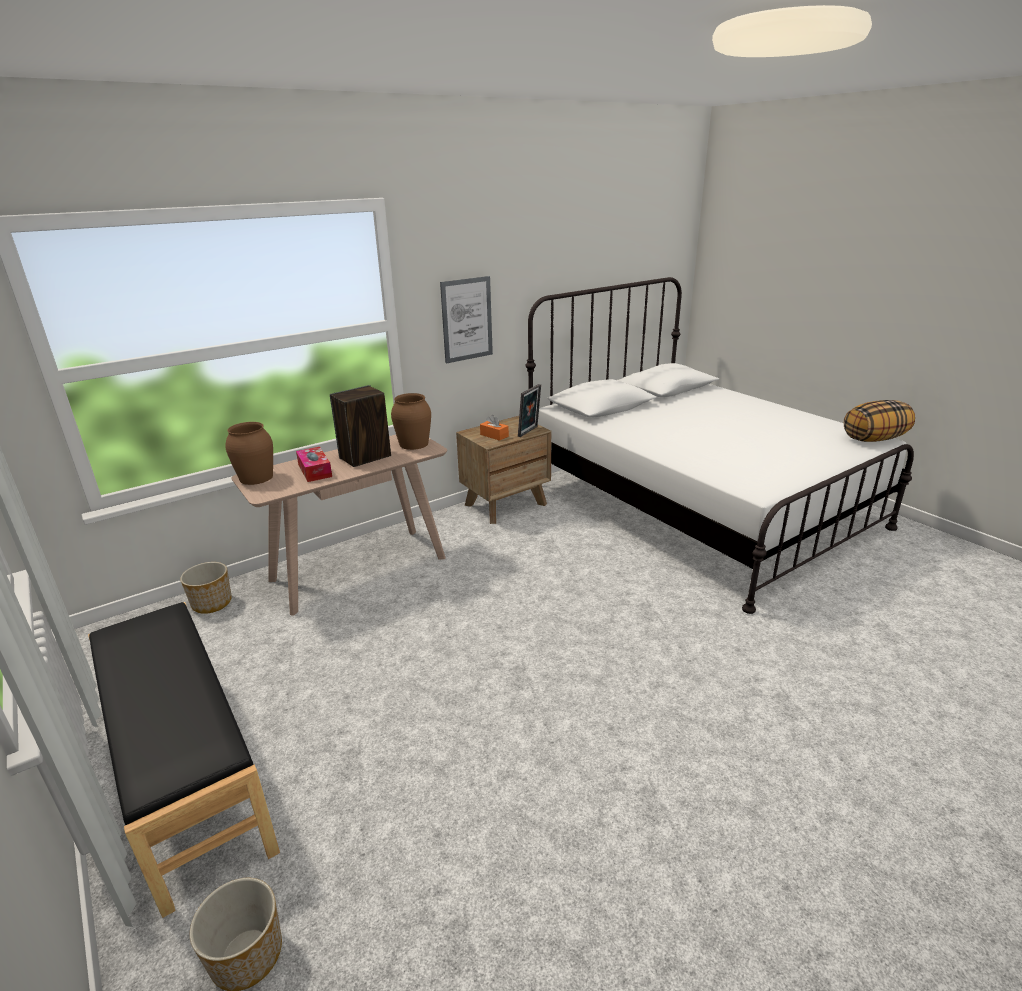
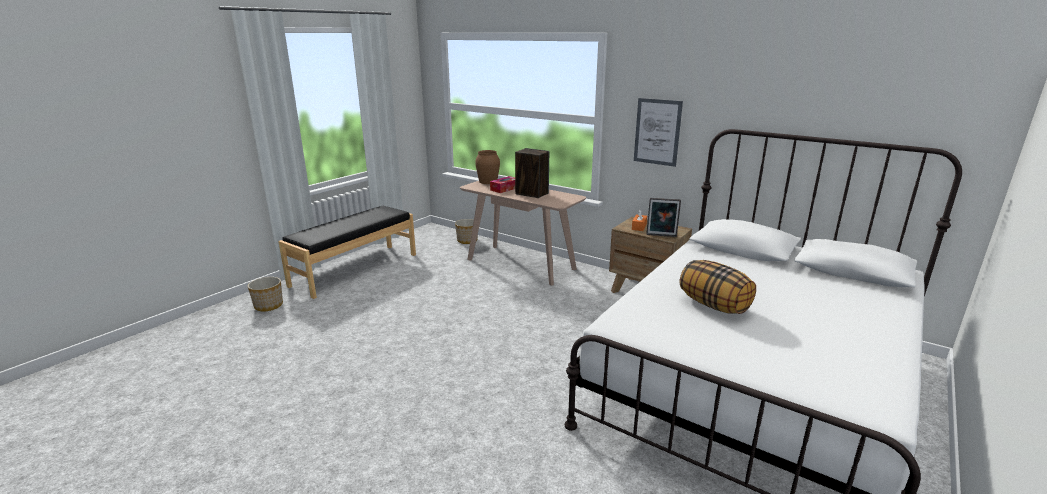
camera: 70 degrees right, 5 degrees down
brown vase [391,393,431,450] -> none
pillow [844,400,915,442] -> pillow moved to [680,260,756,314]

